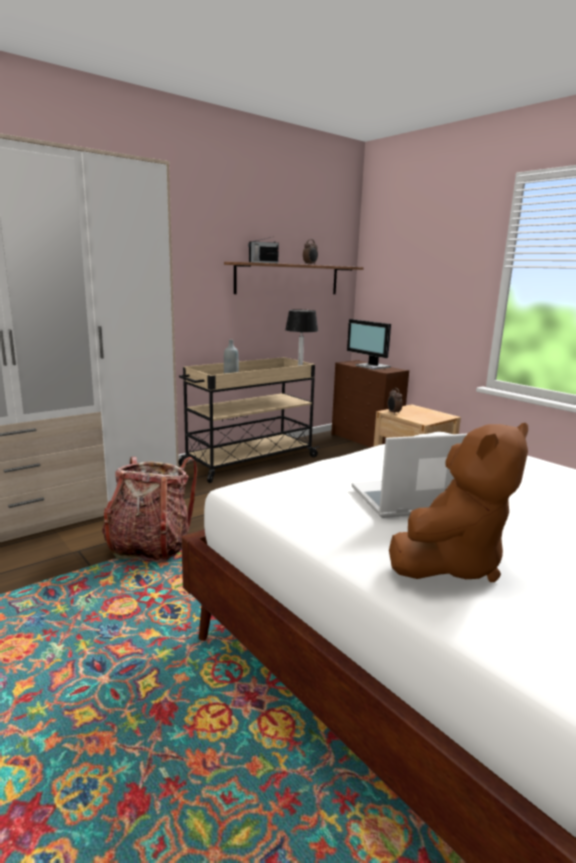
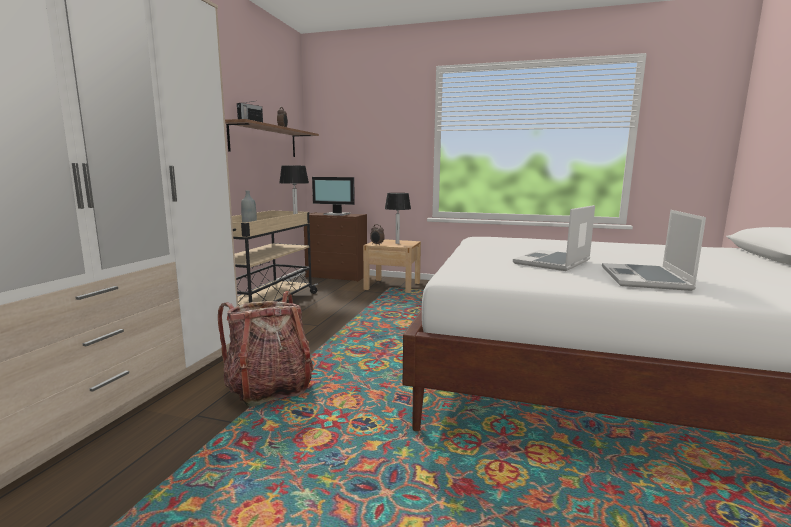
camera: 35 degrees left, 5 degrees down
brown plush toy [389,423,528,582] -> laptop [602,210,706,291]
none -> table lamp [385,193,411,244]

